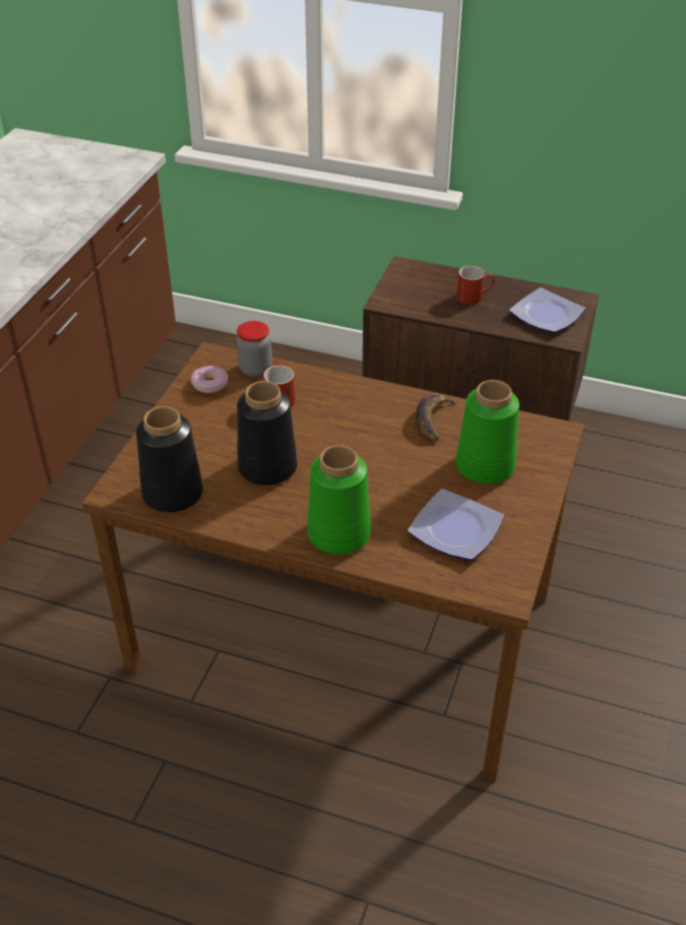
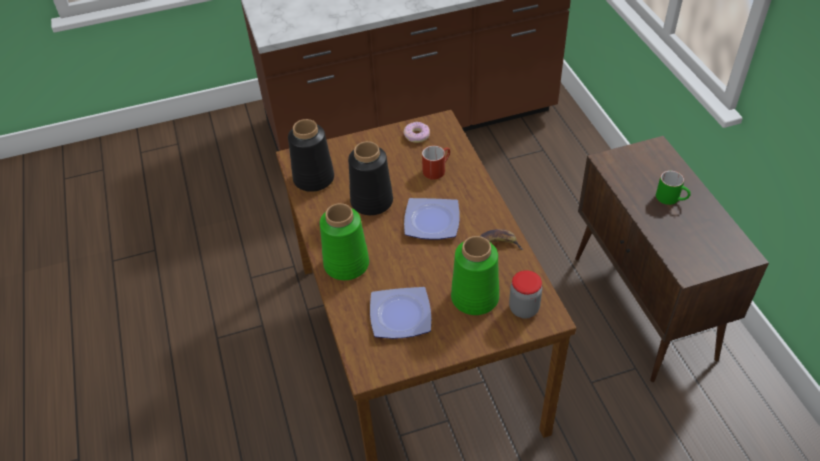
camera: 55 degrees right, 5 degrees up
jar [236,321,272,377] -> jar moved to [509,270,542,318]
red mug [457,266,495,304] -> green mug [656,171,691,205]
plate [509,288,586,333] -> plate moved to [404,198,460,239]

